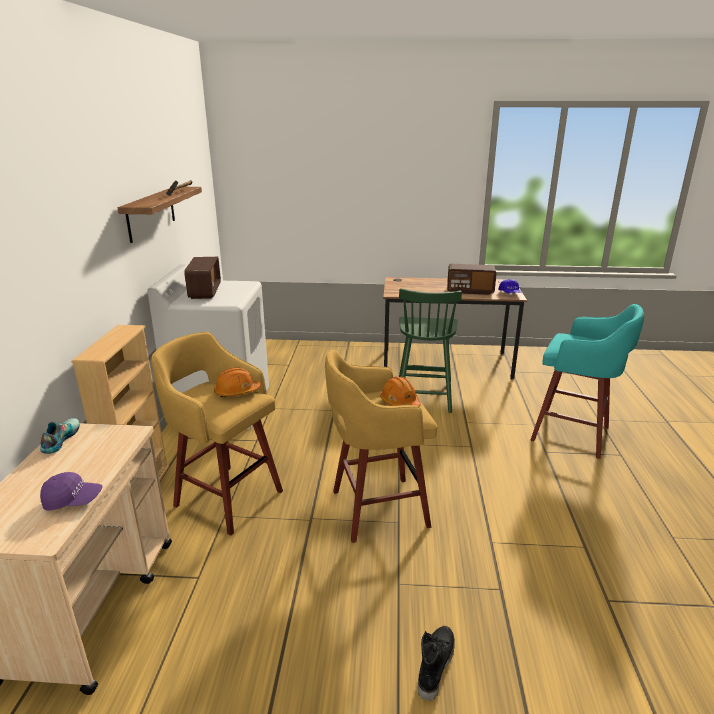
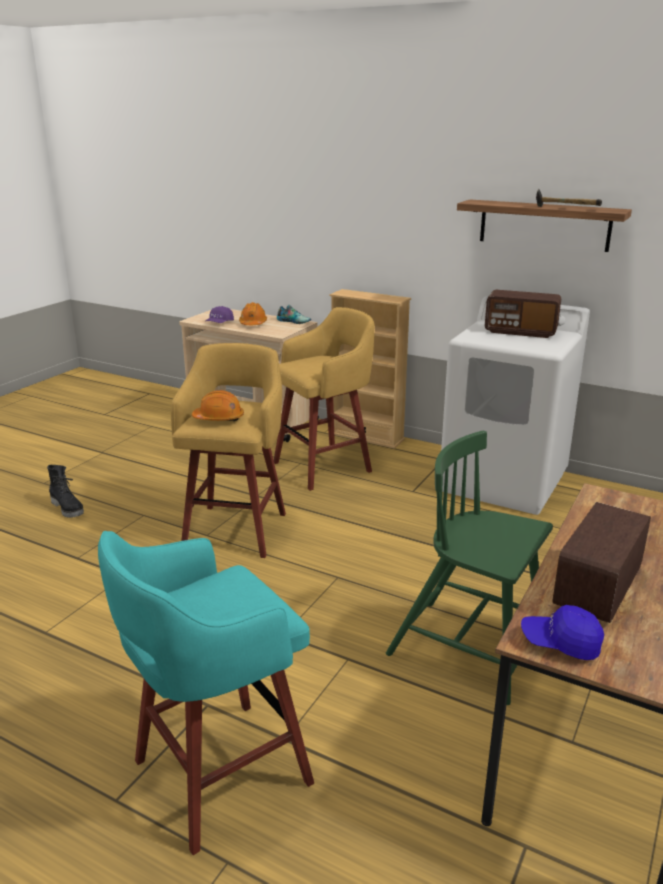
camera: 115 degrees right, 0 degrees up
orange hard hat [214,367,261,398] -> orange hard hat moved to [239,302,267,325]

